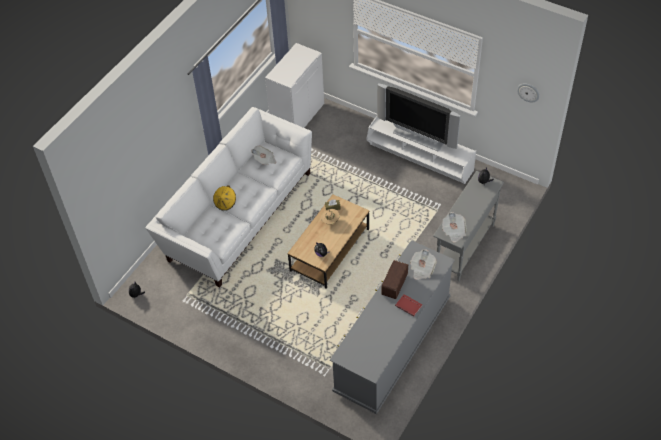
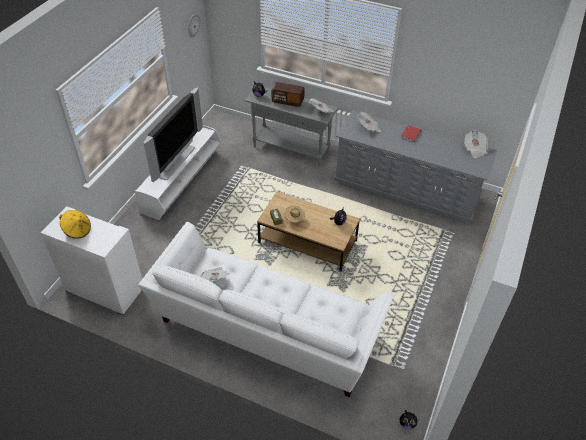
camera: 100 degrees left, 5 degrees down
yellow hat [213,185,236,211] -> yellow hat moved to [59,210,91,239]
radio [381,260,408,299] -> radio moved to [271,82,305,107]
none -> newspaper [464,130,488,158]

